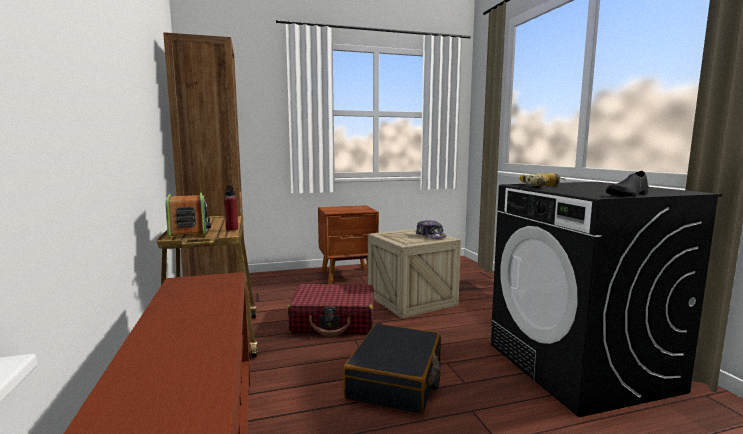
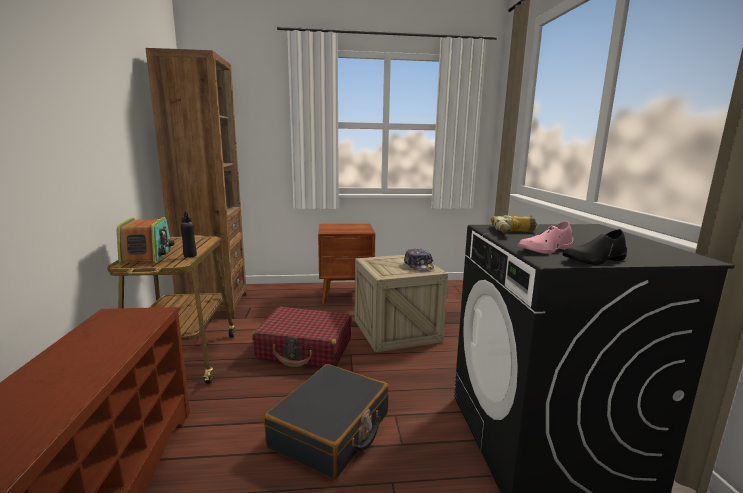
camera: 10 degrees right, 5 degrees up
red bottle [224,185,238,231] -> black bottle [180,211,197,258]
none -> pink shoe [518,221,573,254]

